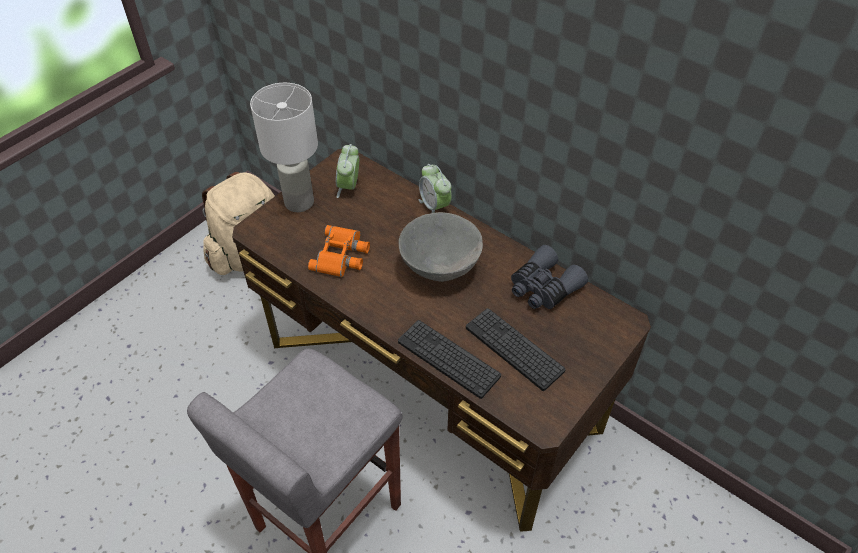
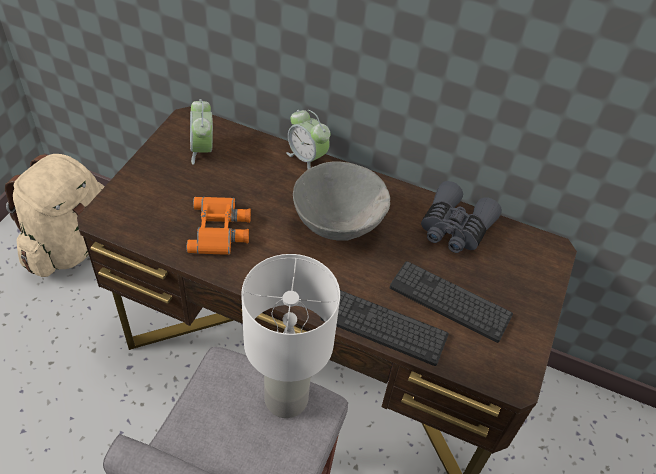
camera: 20 degrees left, 0 degrees up
white table lamp [250,83,318,212] -> white table lamp moved to [241,254,340,418]

